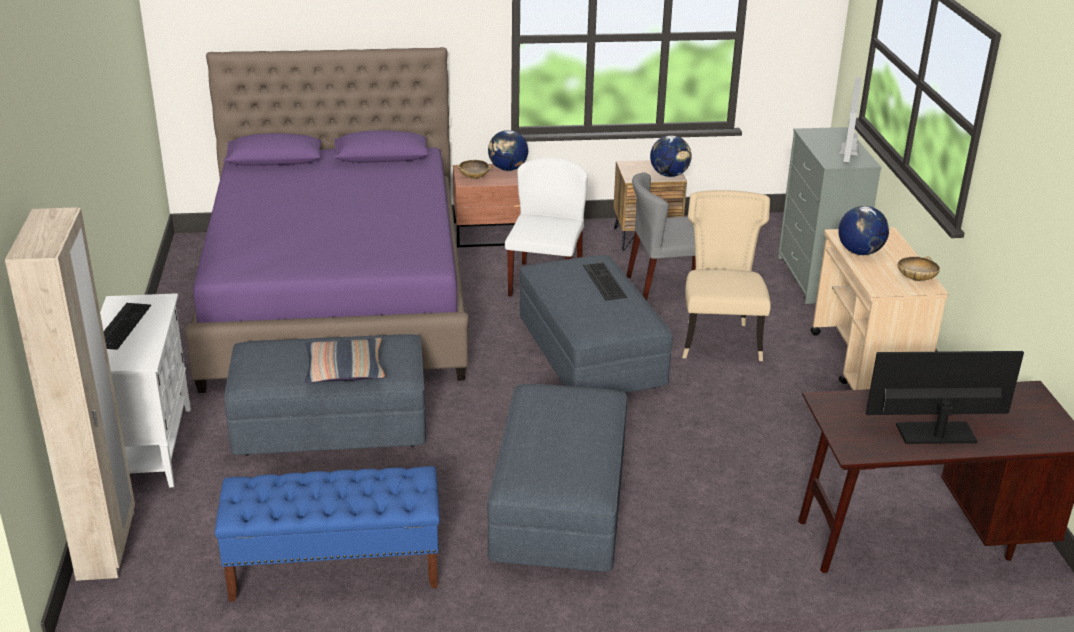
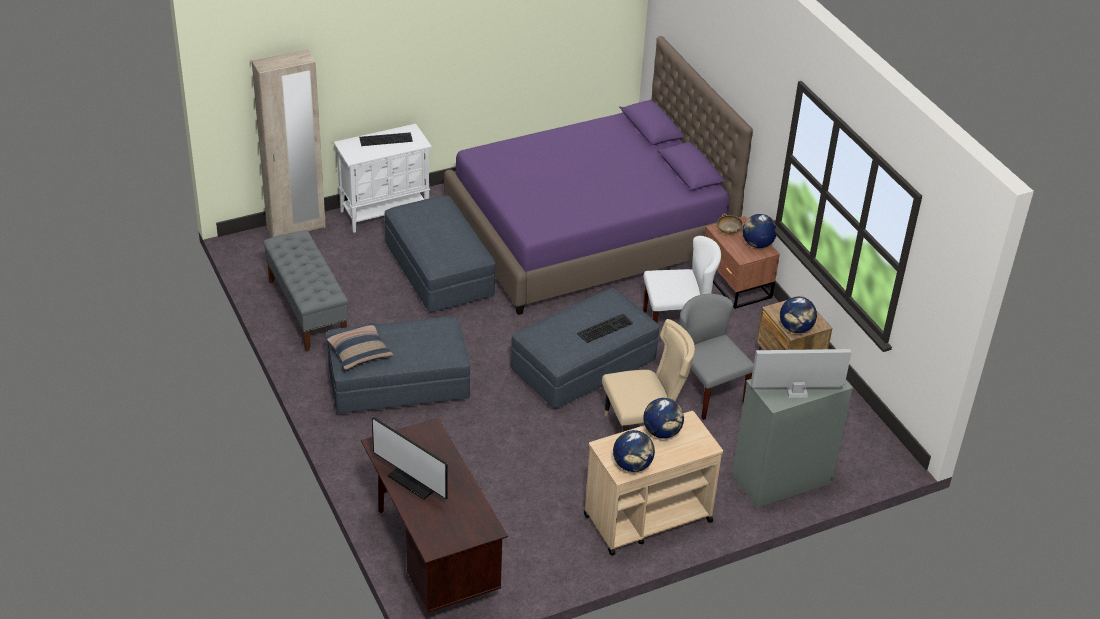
camera: 70 degrees right, 10 degrees up
blue bench [215,466,440,602] -> grey bench [263,230,348,352]
pillow [305,338,385,383] -> pillow moved to [325,323,393,370]
monitor [866,351,1024,444] -> monitor turned 150 degrees clockwise [372,417,448,500]
beige bowl [898,256,940,281] -> globe [613,430,655,472]

